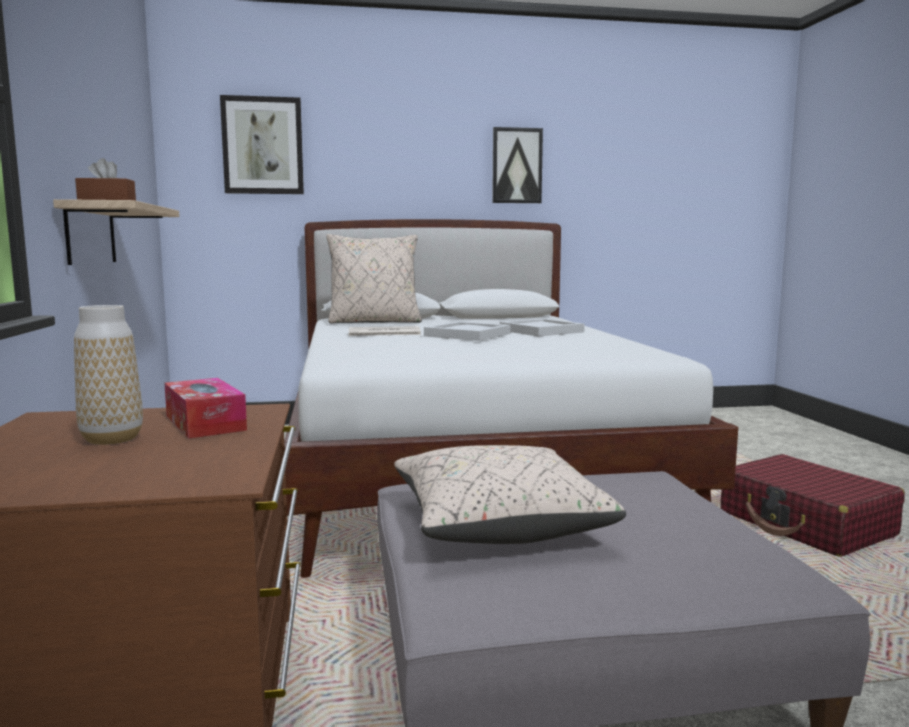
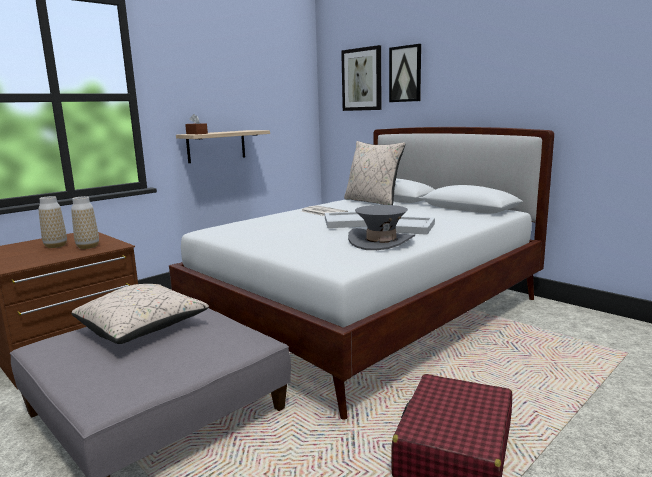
camera: 55 degrees right, 5 degrees up
tissue box [164,378,247,439] -> vase [71,196,99,249]
picture [492,127,543,203] -> picture moved to [389,44,421,102]
none -> grey hat [348,205,415,250]

